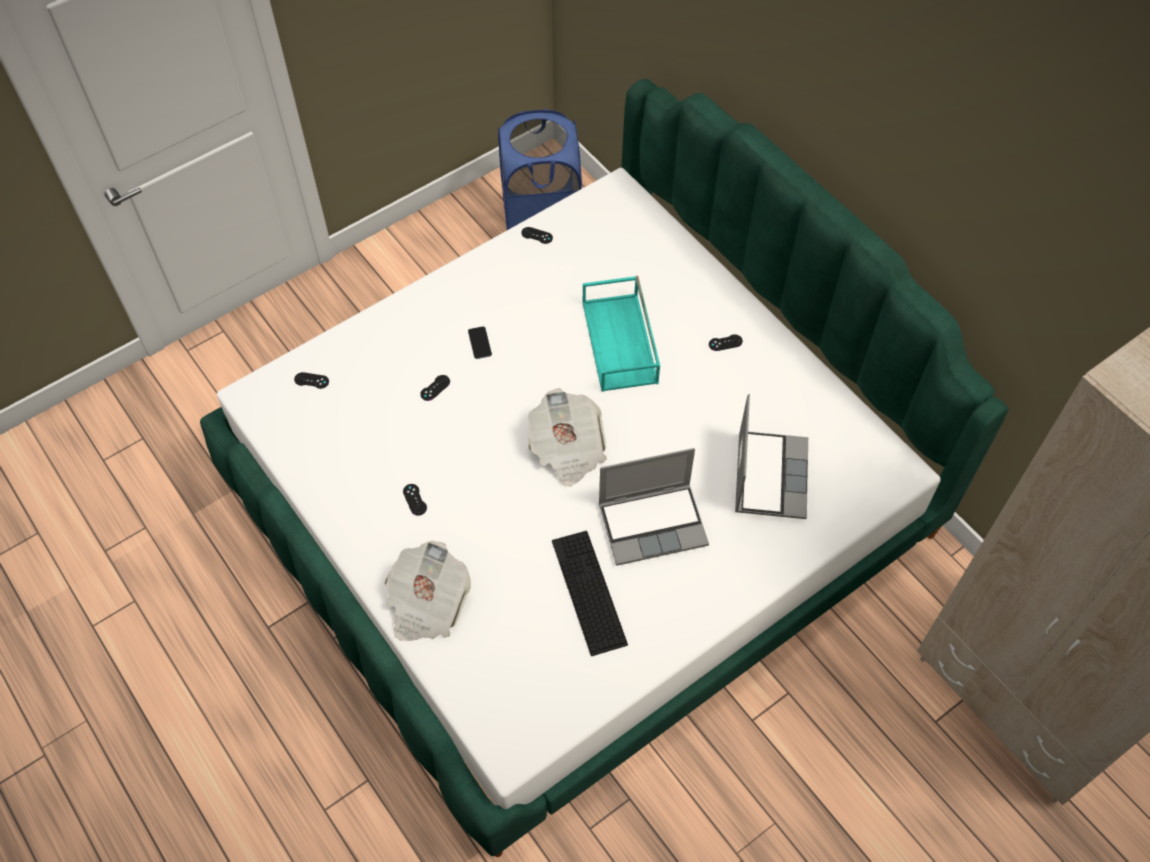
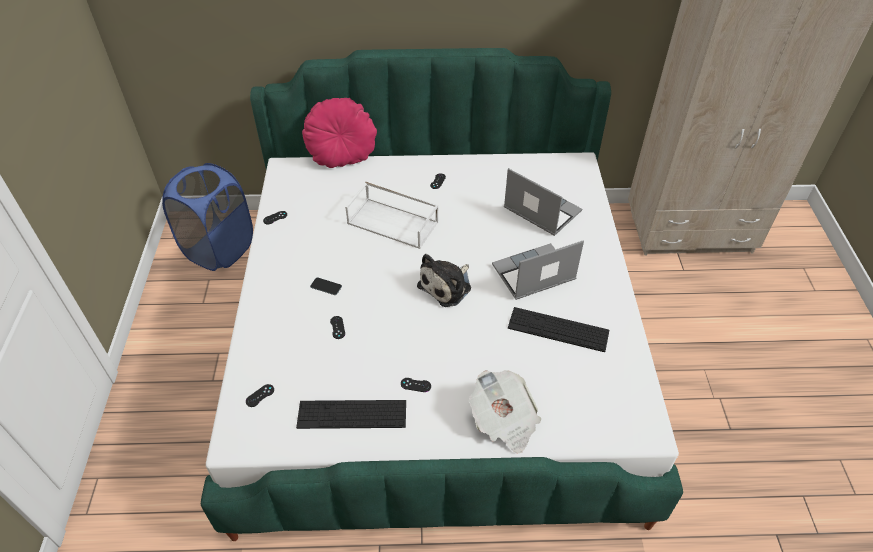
camera: 55 degrees left, 10 degrees down
newspaper [528,388,607,487] -> plush toy [417,254,471,307]
turquoise tray [582,276,660,392] -> white tray [345,182,439,249]
laptop [599,448,709,566] -> laptop turned 135 degrees counterclockwise [492,240,584,300]
none -> keyboard [296,400,406,429]
none -> pink pillow [302,98,377,168]

